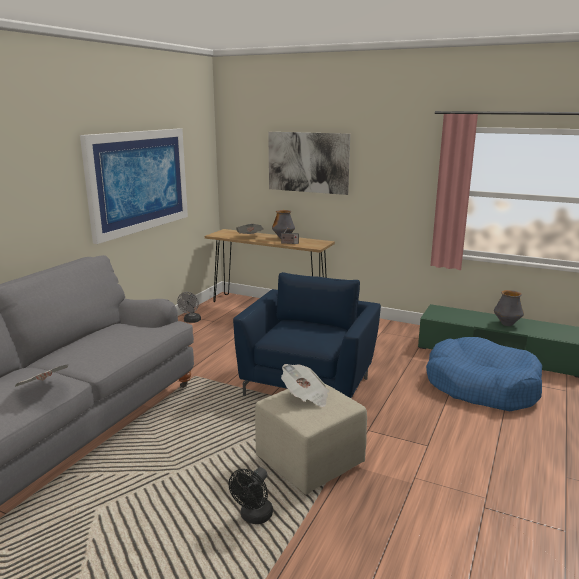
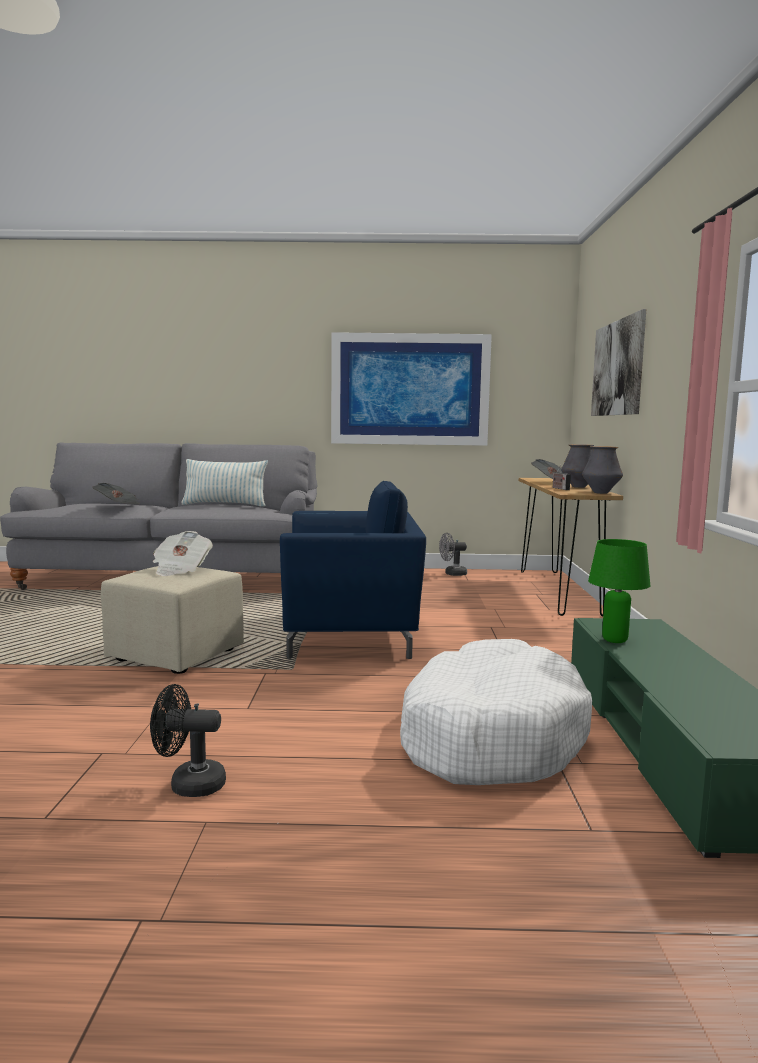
camera: 65 degrees right, 10 degrees down
black fan [229,467,273,524] -> black fan moved to [150,684,226,797]
blue dog bed [426,337,542,411] -> white dog bed [400,639,592,785]
vase [494,290,524,326] -> vase moved to [582,446,623,494]
none -> pillow [181,459,268,507]
none -> green table lamp [588,539,650,643]

